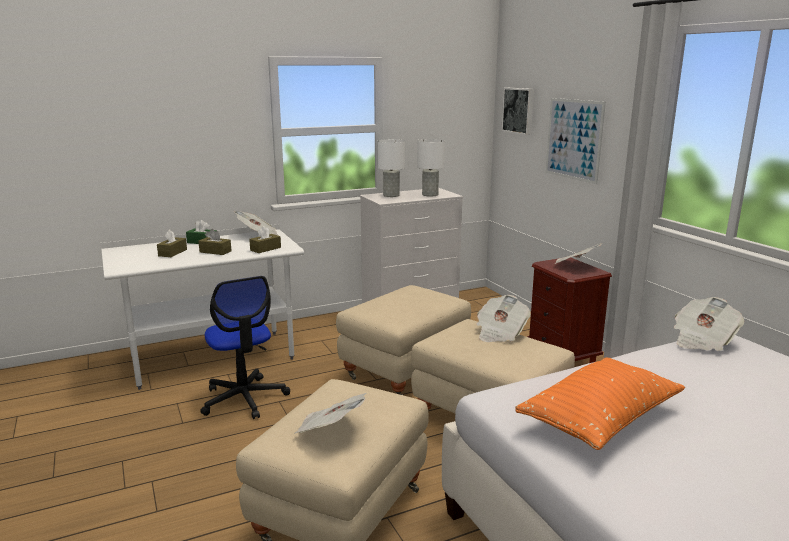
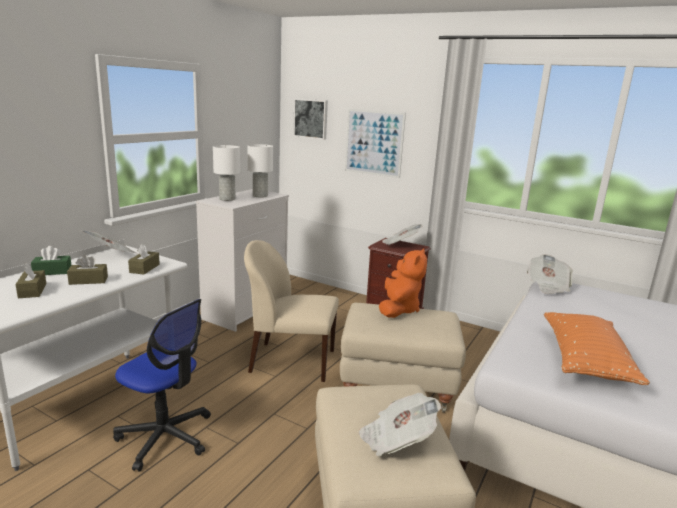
camera: 35 degrees left, 0 degrees up
beige ottoman [336,285,471,395] -> beige chair [244,240,339,382]
newspaper [476,295,531,342] -> orange plush toy [379,248,427,318]

